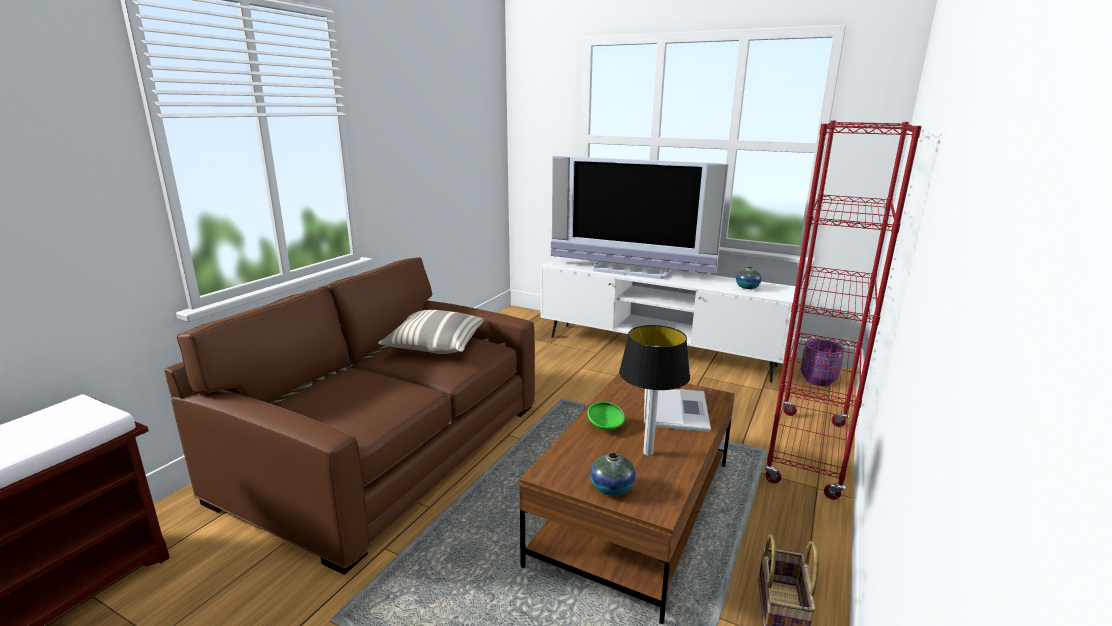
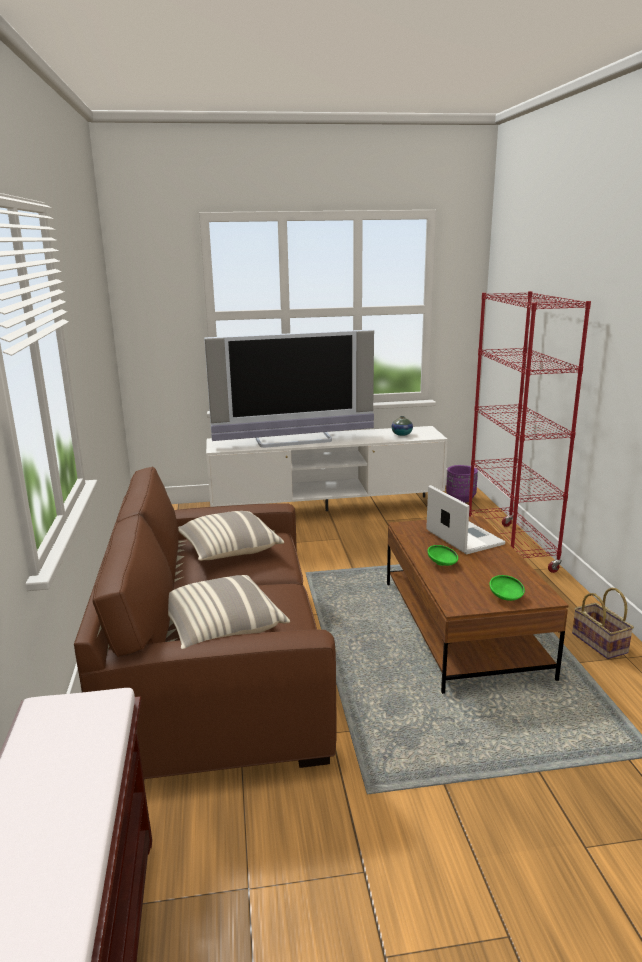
camera: 35 degrees left, 0 degrees up
vase [590,452,636,496] -> green bowl [489,575,525,601]
table lamp [619,325,690,456] -> none
none -> pillow [168,575,290,649]

